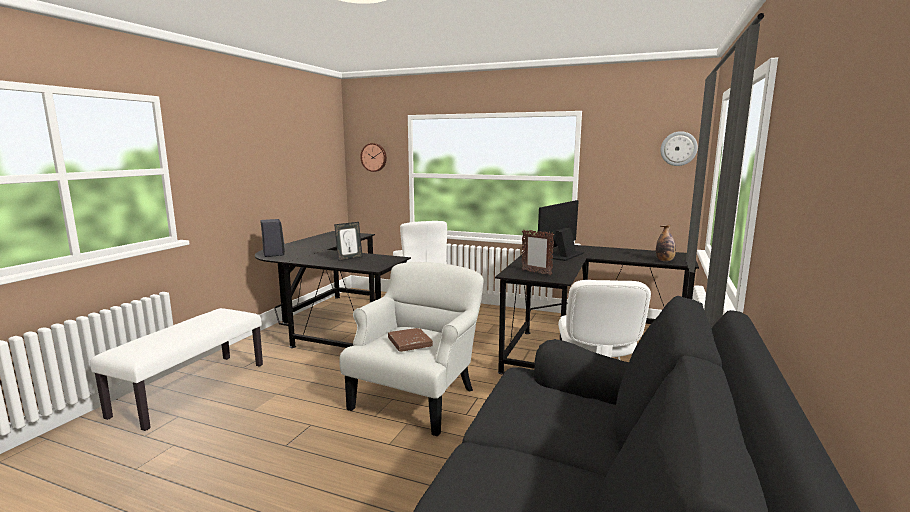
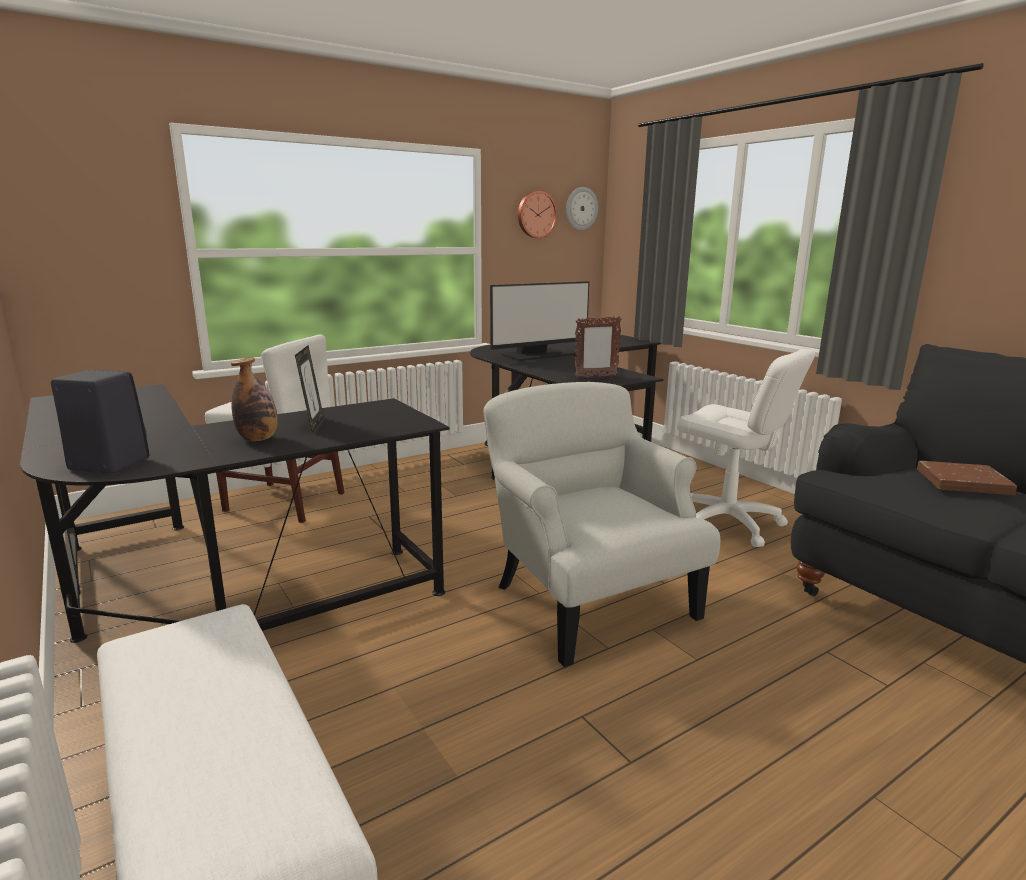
camera: 55 degrees left, 5 degrees up
wall clock [360,143,387,172] -> wall clock moved to [518,191,557,238]
brown book [388,328,433,352] -> brown book moved to [917,461,1017,495]
monitor [538,200,584,261] -> monitor turned 105 degrees counterclockwise [490,281,589,361]
bottle [656,224,676,261] -> bottle moved to [231,357,278,441]

